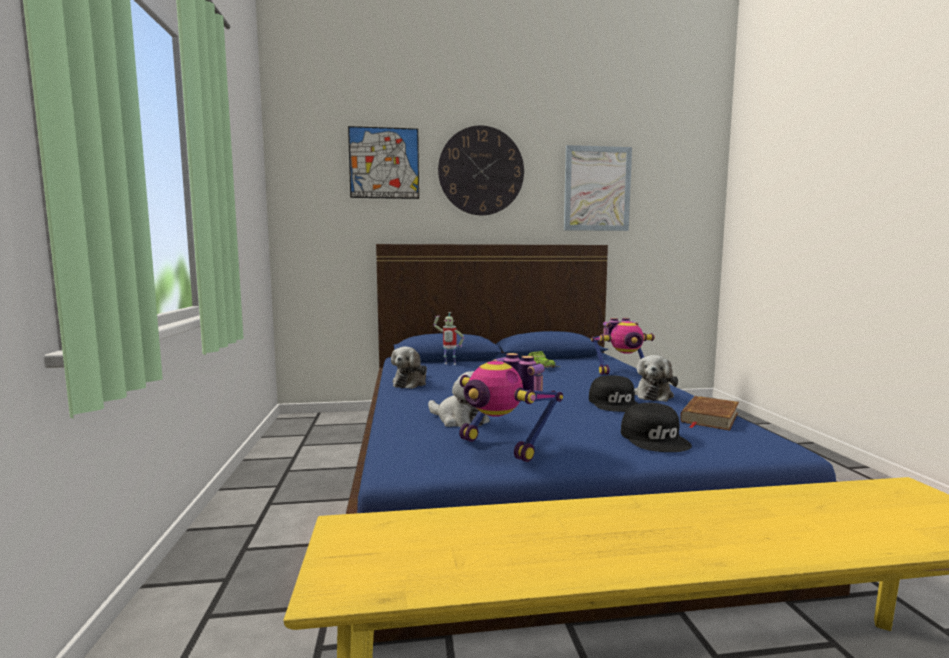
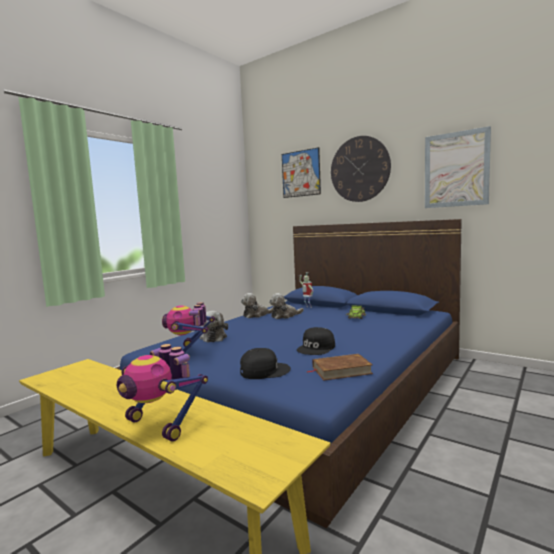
camera: 45 degrees right, 0 degrees up
toy robot [591,318,655,375] -> toy robot moved to [117,344,208,442]
black cap [621,403,692,452] -> black cap turned 135 degrees counterclockwise [240,348,291,379]
plush toy [634,355,678,402] -> plush toy moved to [269,293,304,319]

